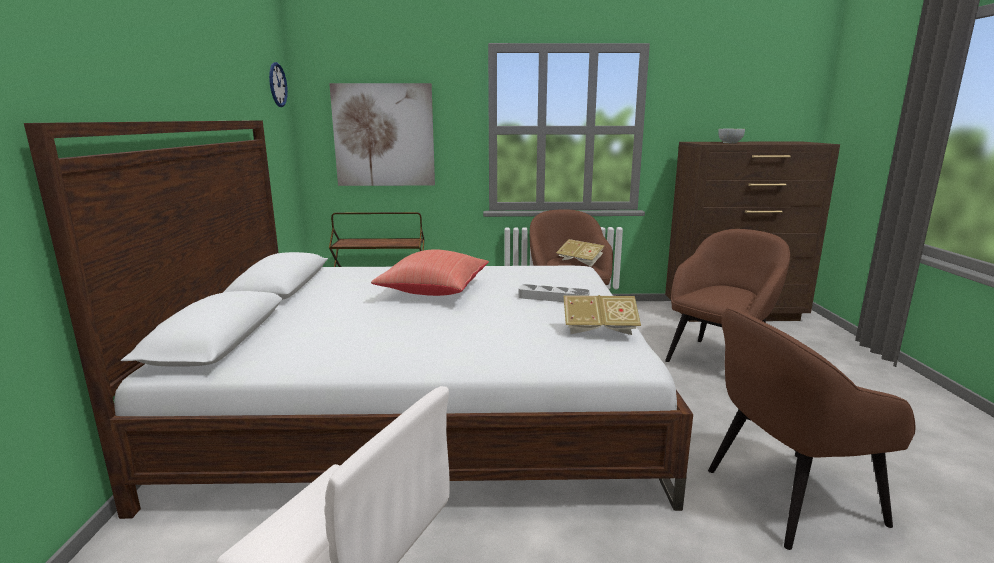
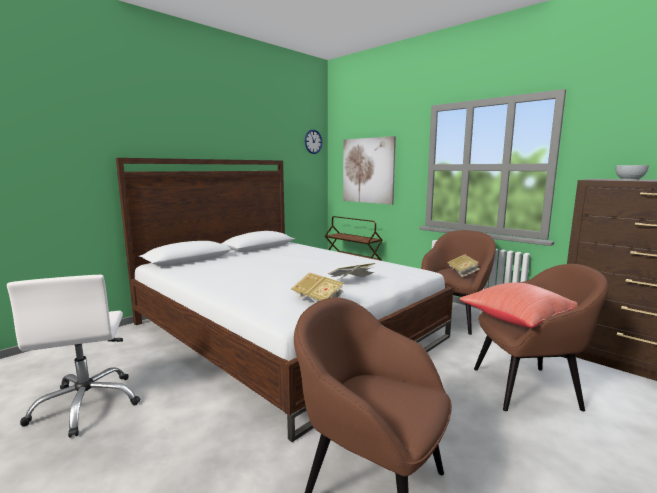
camera: 45 degrees right, 5 degrees down
red pillow [371,249,489,296] -> red pillow moved to [459,282,577,328]
grey tray [519,284,590,302] -> book [328,263,375,281]

